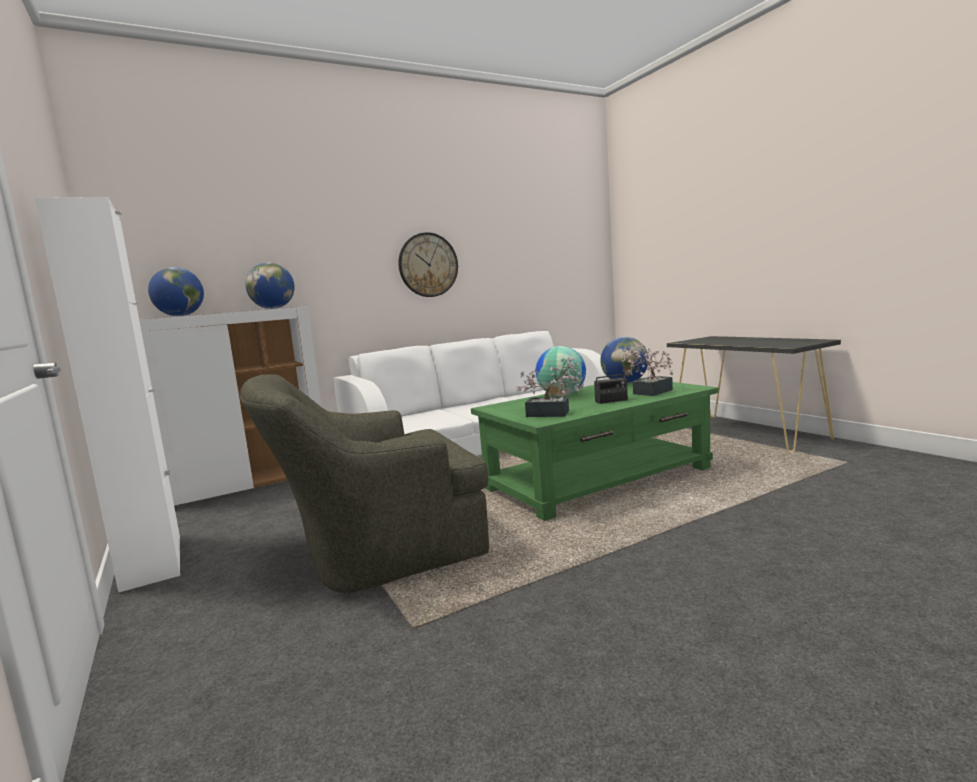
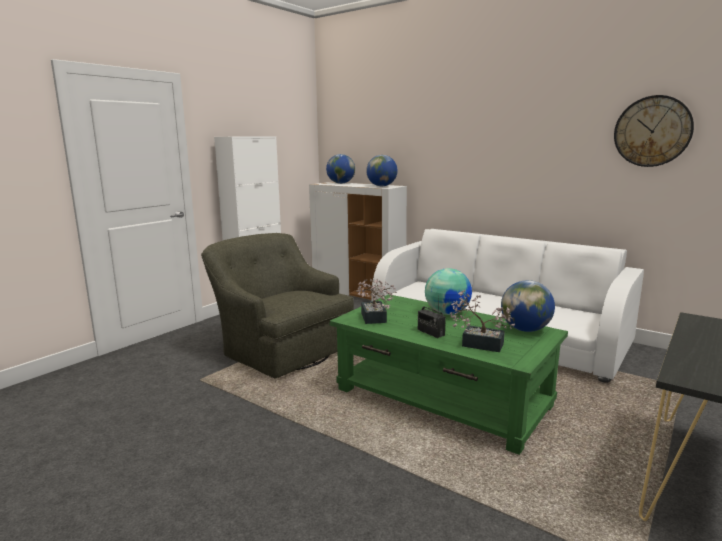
camera: 65 degrees right, 5 degrees up
wall clock [398,232,458,297] -> wall clock moved to [614,95,694,167]

